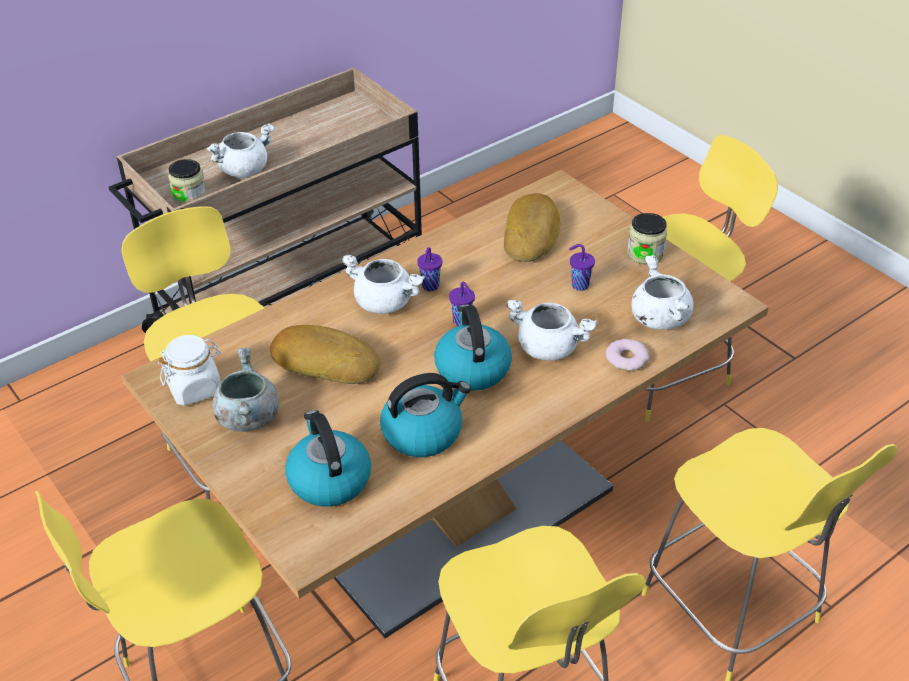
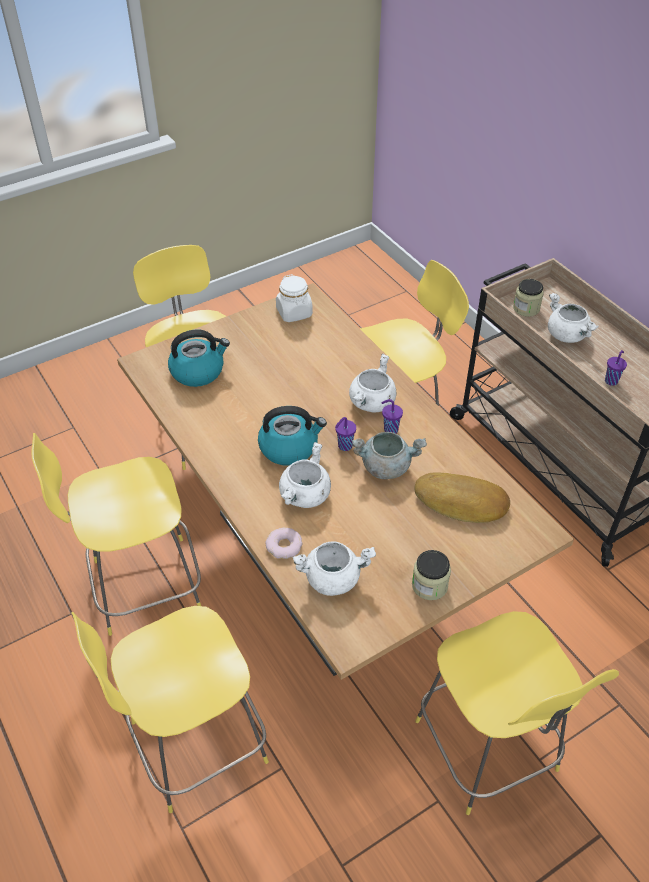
camera: 95 degrees right, 5 degrees up
grey cooking pot [212,348,280,432] -> grey cooking pot moved to [352,432,427,479]
bread [270,325,380,384] -> none
kettle [380,373,471,457] -> none
purple cup [569,244,595,291] -> purple cup moved to [605,350,627,386]

